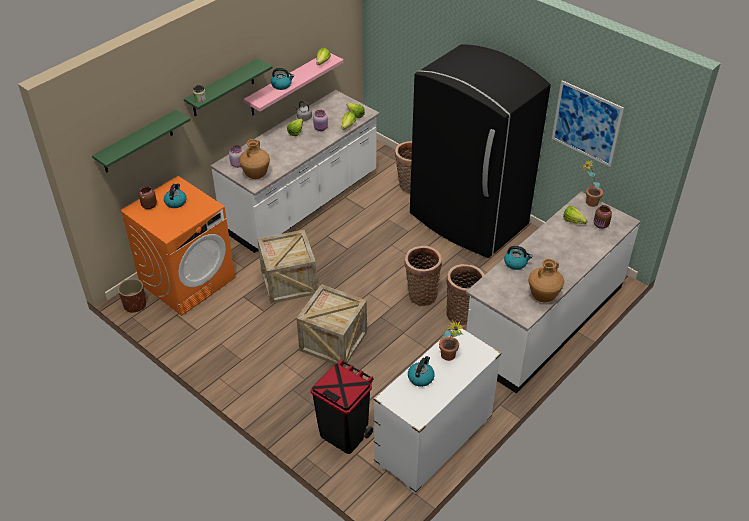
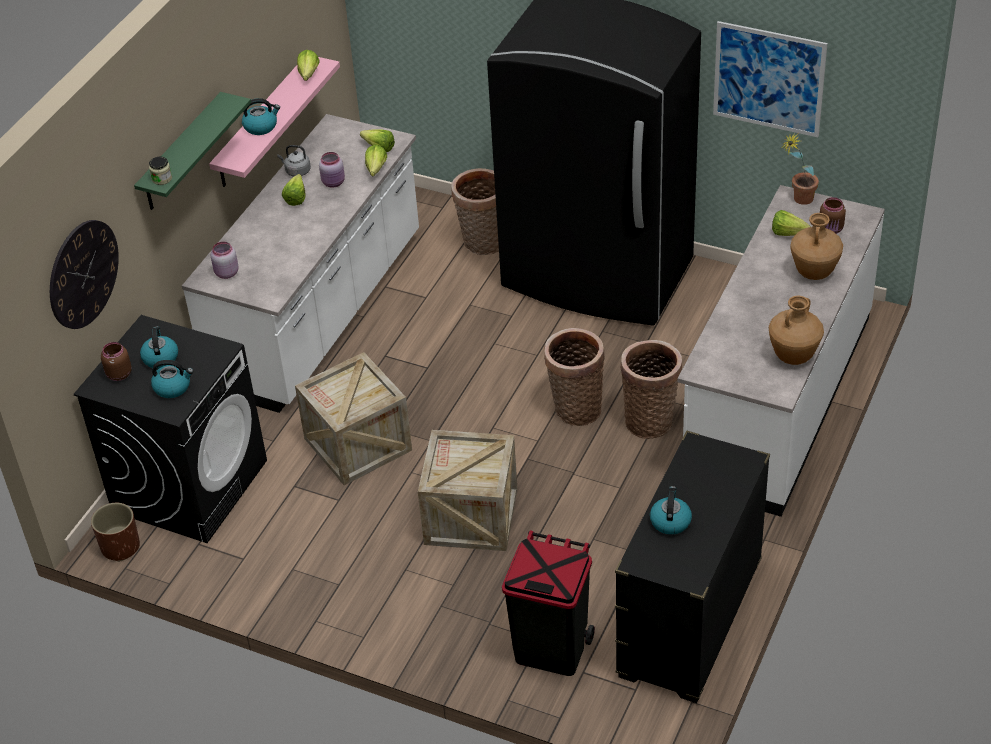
camera: 15 degrees left, 0 degrees up
green shelf [92,110,191,173] -> wall clock [50,220,119,329]
orange washing machine [120,176,235,316] -> black washing machine [74,315,267,543]
brown vase [239,139,270,179] -> brown vase moved to [790,213,843,280]
white dresser [374,328,501,494] -> black dresser [615,431,770,703]
potted plant [439,320,466,361] -> none
kettle [504,246,532,270] -> kettle moved to [151,360,193,398]

